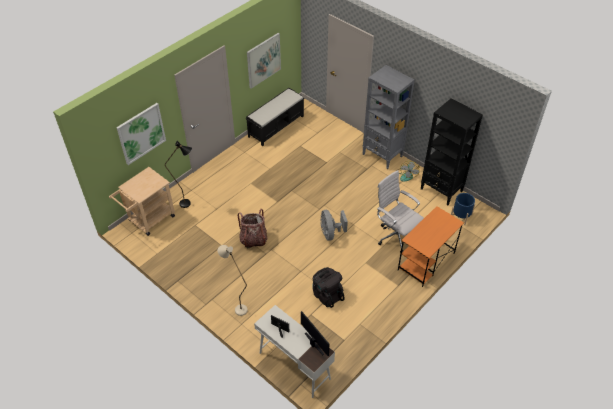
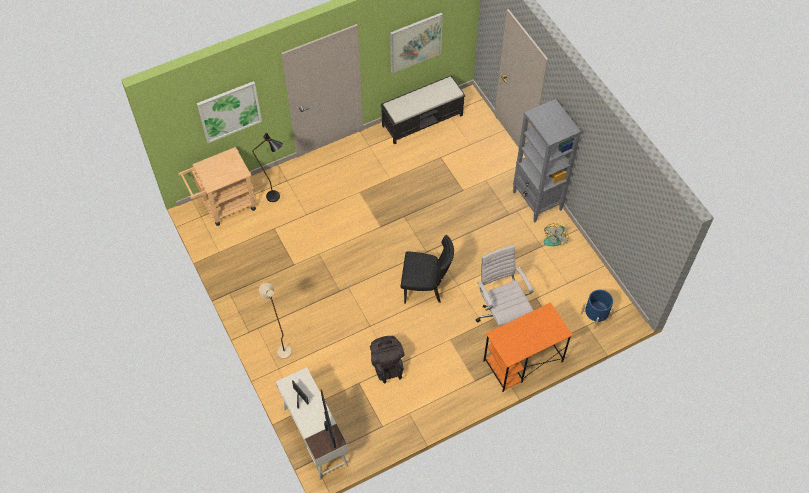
camera: 20 degrees right, 10 degrees up
backpack [238,209,267,248] -> none
grey fan [320,210,348,241] -> black chair [401,235,454,304]
black bookcase [421,98,483,205] -> none

